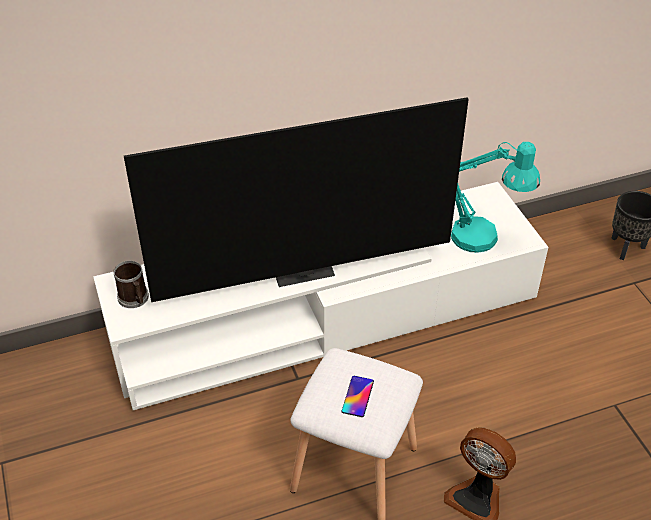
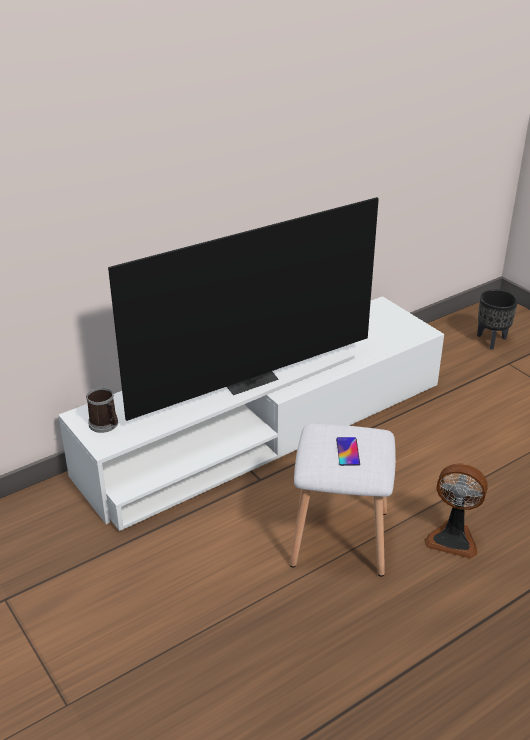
camera: 15 degrees left, 10 degrees down
turquoise table lamp [451,142,540,253] -> none

